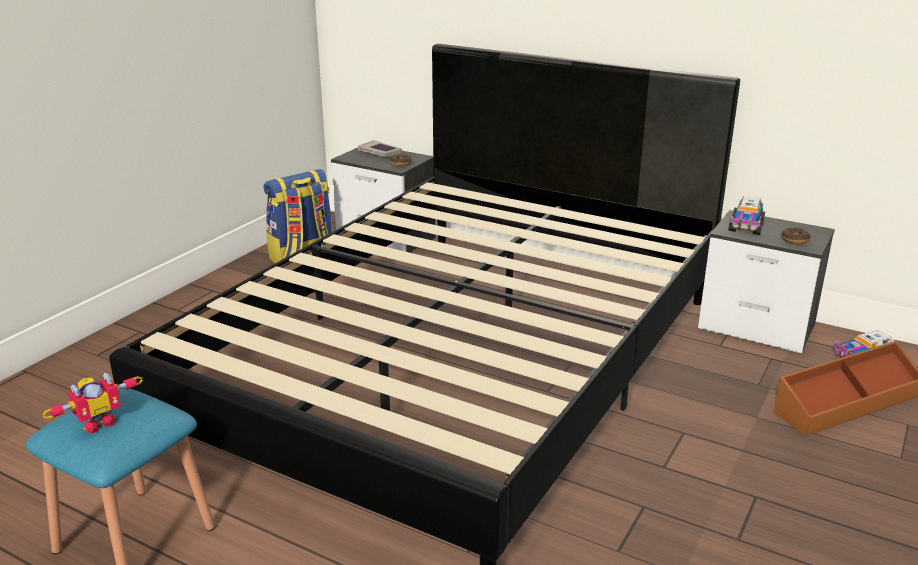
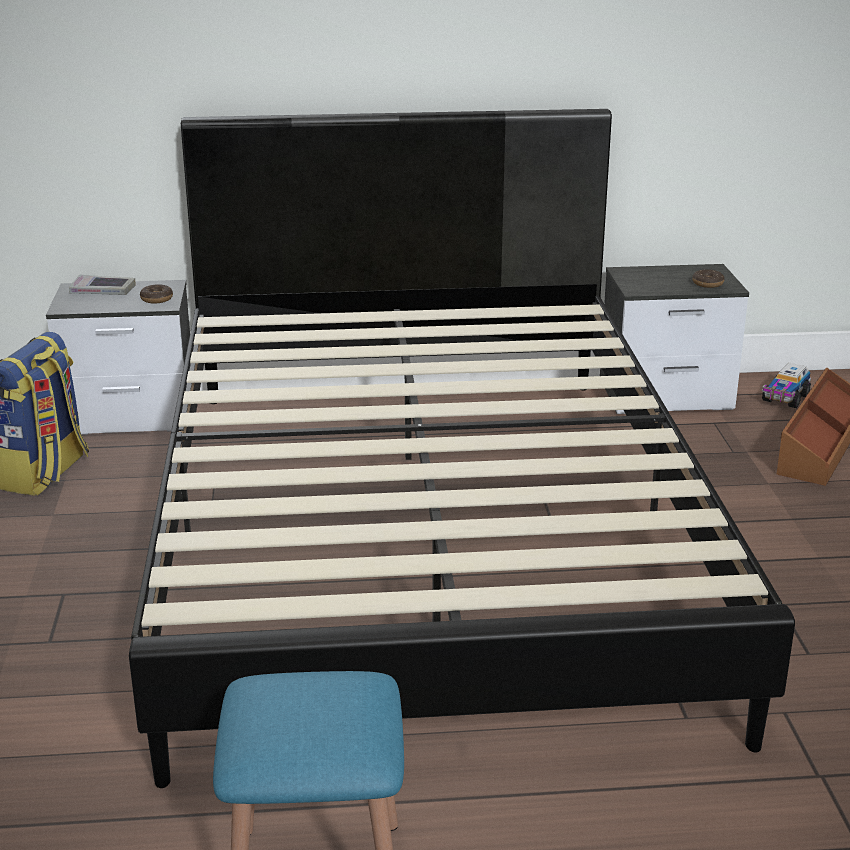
camera: 35 degrees left, 0 degrees up
toy robot [42,373,143,434] -> none
toy truck [729,196,765,235] -> none

